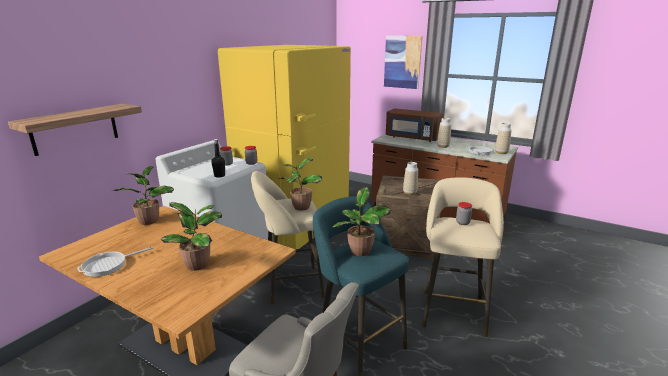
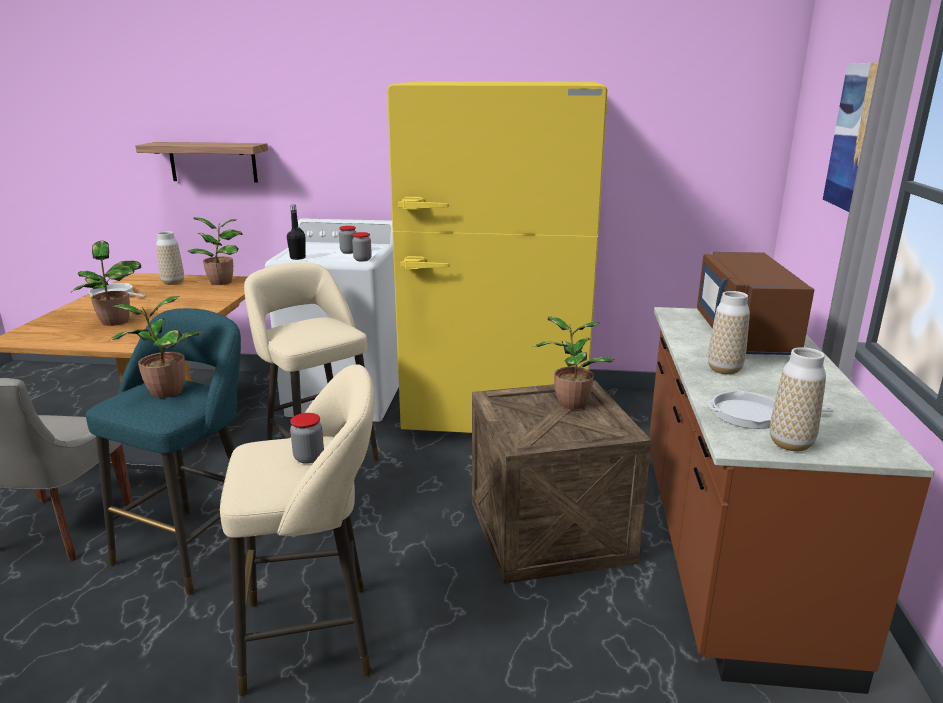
camera: 65 degrees right, 0 degrees up
potted plant [278,157,322,210] -> potted plant moved to [532,317,615,410]
vase [403,162,418,195] -> vase moved to [156,231,184,285]

